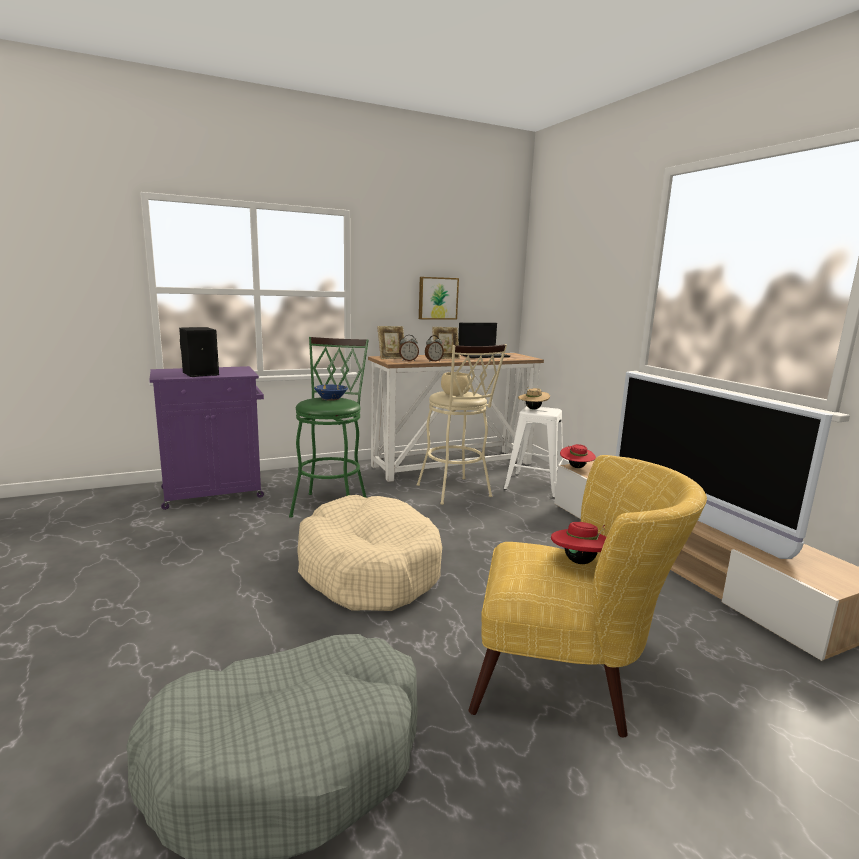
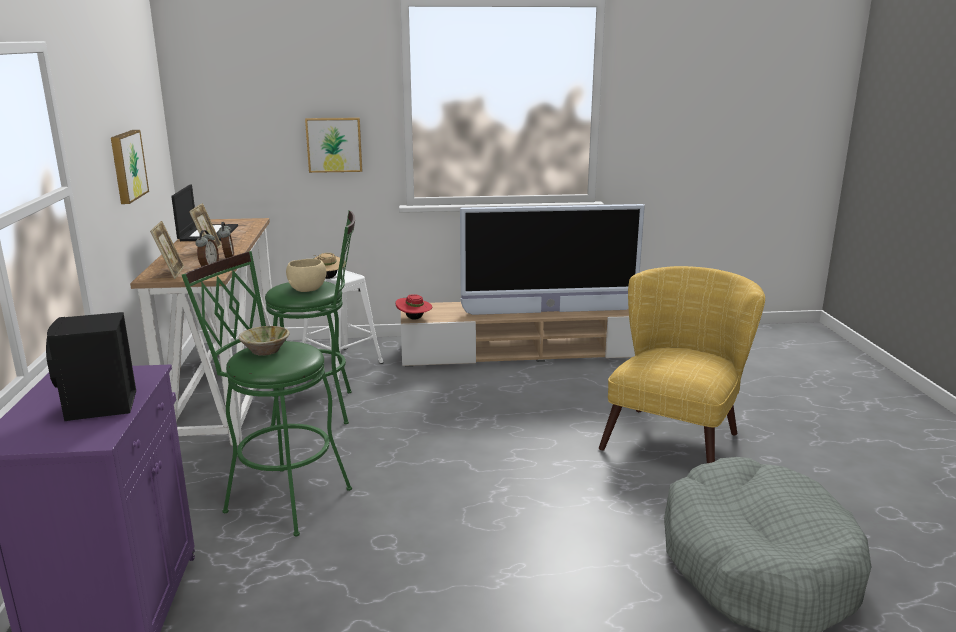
camera: 70 degrees left, 5 degrees up
beige dog bed [297,495,442,611] -> none
blue bowl [314,384,348,401] -> beige bowl [238,326,290,356]
beige stool [417,344,507,505] -> green stool [265,210,355,426]
red hat [551,522,606,564] -> none
none -> picture [305,118,362,173]

